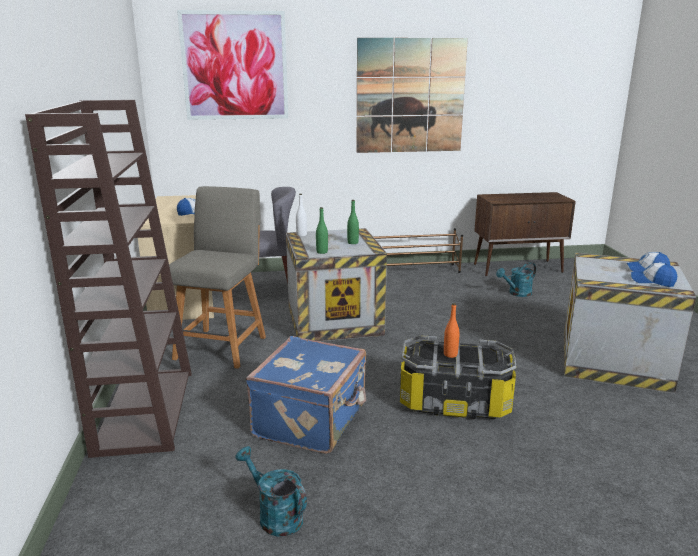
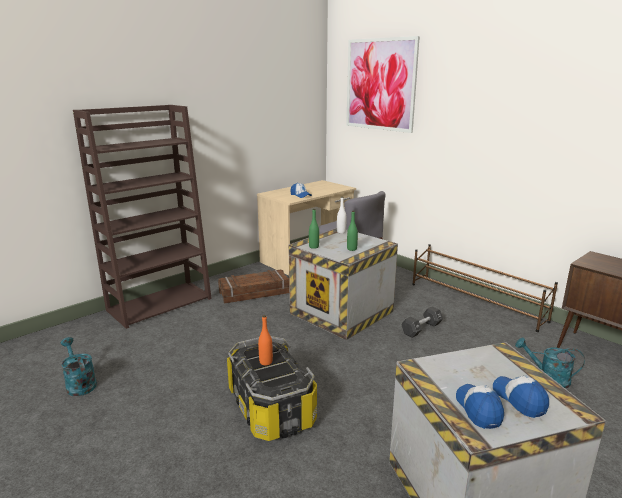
camera: 55 degrees right, 0 degrees up
grey chair [169,186,266,369] -> crate [218,270,289,304]
turquoise watering can [235,446,307,536] -> turquoise watering can turned 45 degrees counterclockwise [61,337,97,396]
blue suitcase [246,336,366,454] -> none
picture [357,38,468,153] -> none
none -> black dumbbell [401,307,443,338]

